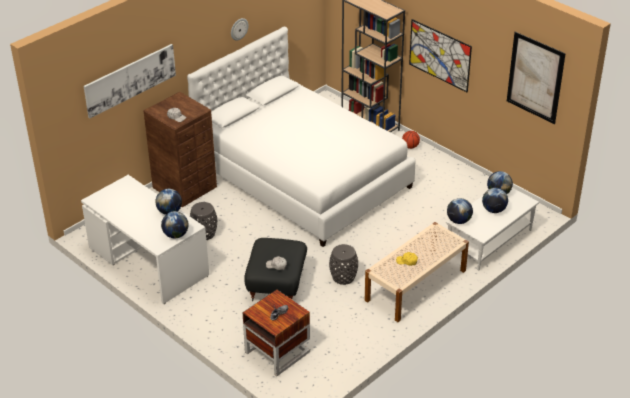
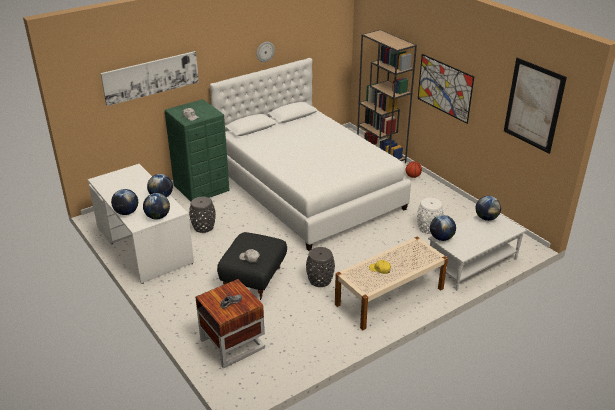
camera: 10 degrees right, 5 degrees down
brown dresser [144,92,217,207] -> green dresser [164,99,230,202]
globe [482,188,508,213] -> globe moved to [111,189,138,215]
none -> white stool [417,198,443,234]

